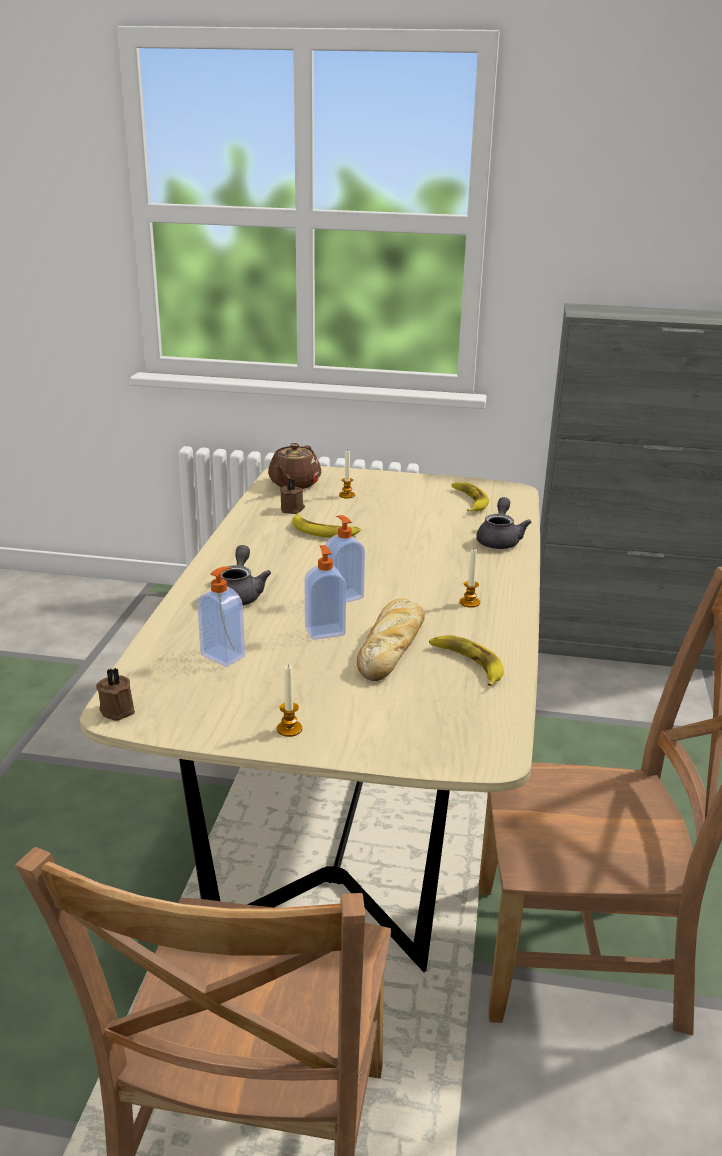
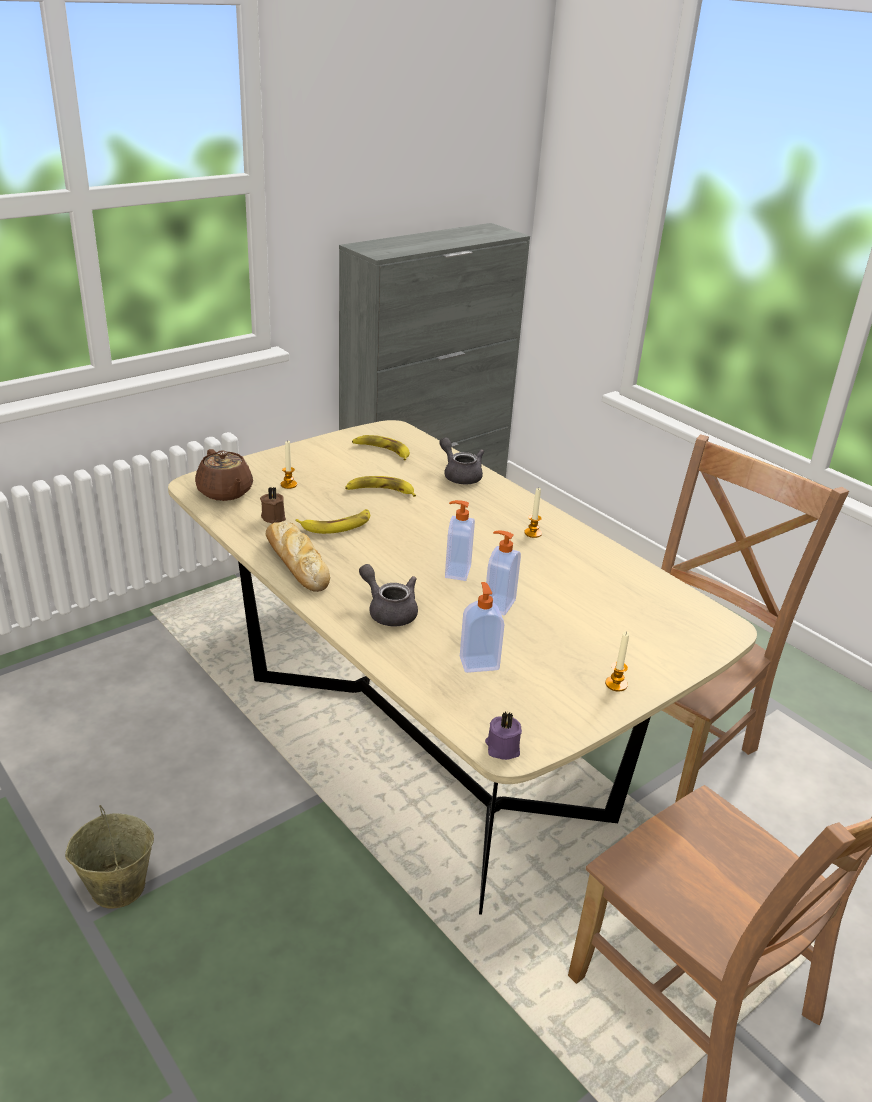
camera: 50 degrees left, 5 degrees up
brown candle [96,668,135,721] -> purple candle [485,712,522,760]
bread [357,598,425,681] -> bread moved to [266,522,330,592]
banana [429,635,504,686] -> banana moved to [345,476,416,497]
none -> beige bucket [65,805,154,908]

